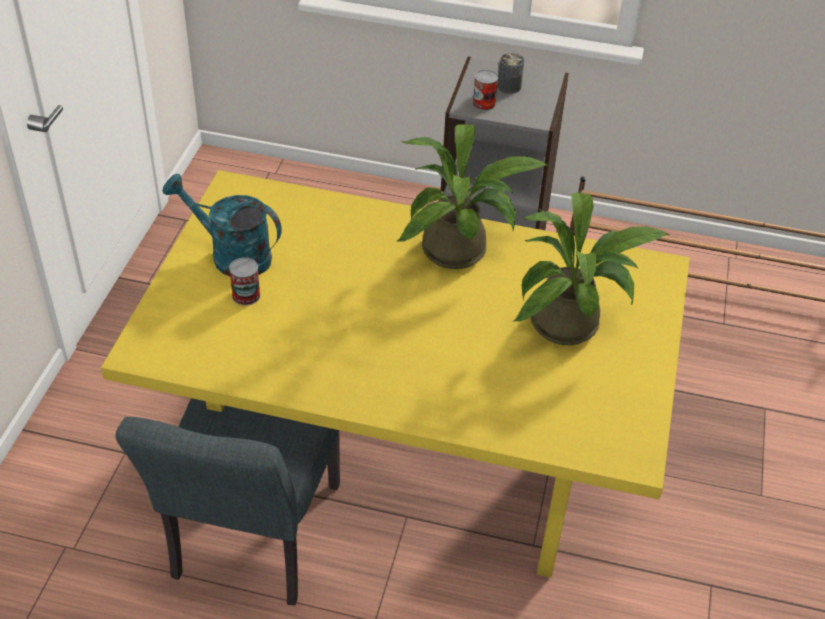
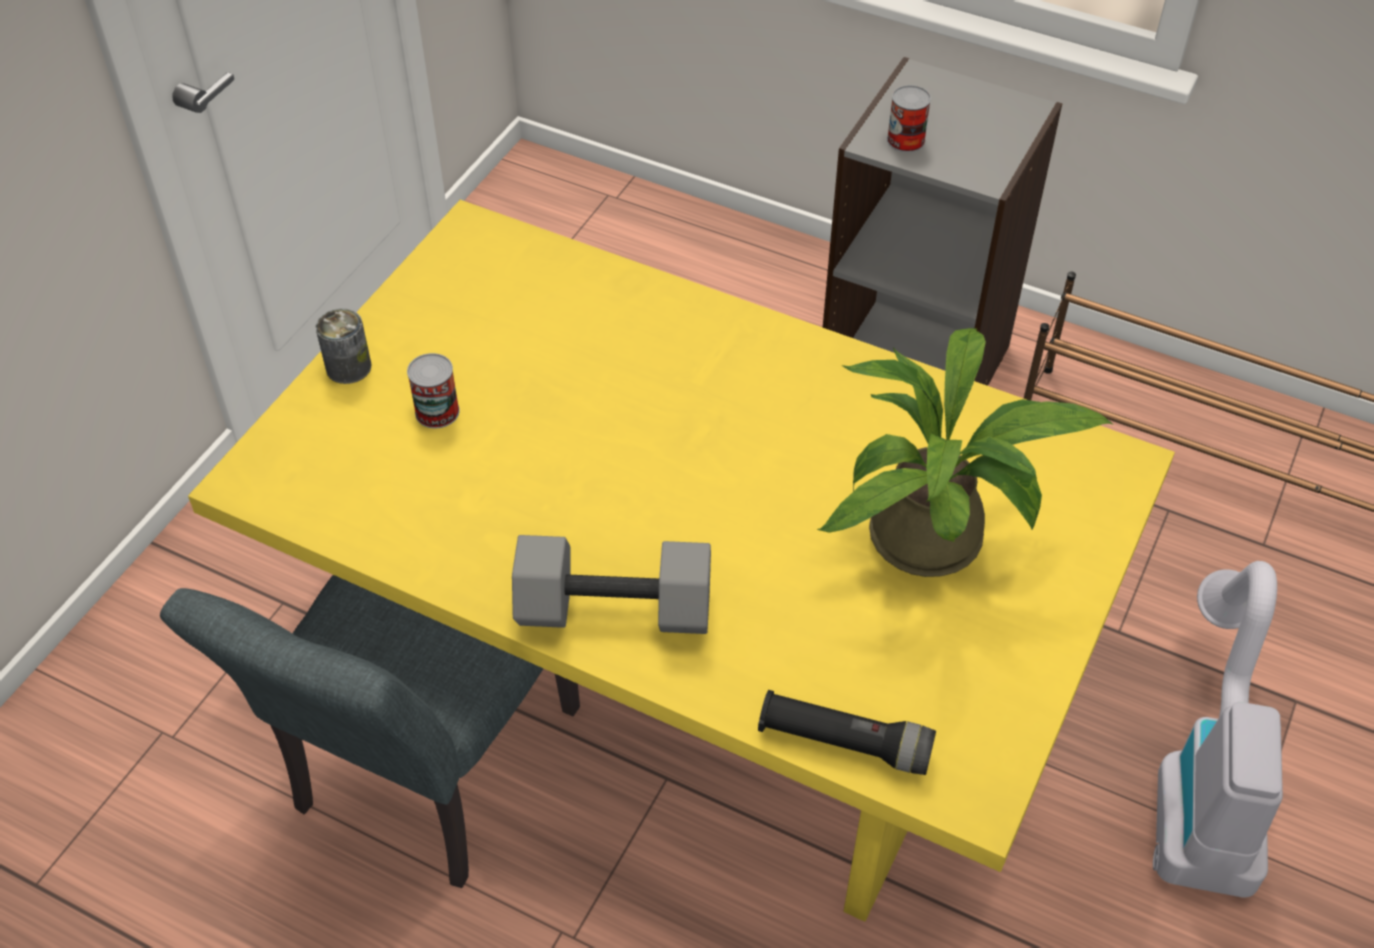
camera: 15 degrees right, 5 degrees up
turquoise watering can [162,174,282,276] -> none
potted plant [397,124,549,269] -> none
can [497,53,524,94] -> can moved to [315,308,371,384]
none -> grey dumbbell [512,535,711,634]
none -> black flashlight [758,690,936,775]
none -> vacuum cleaner [1153,561,1283,898]

